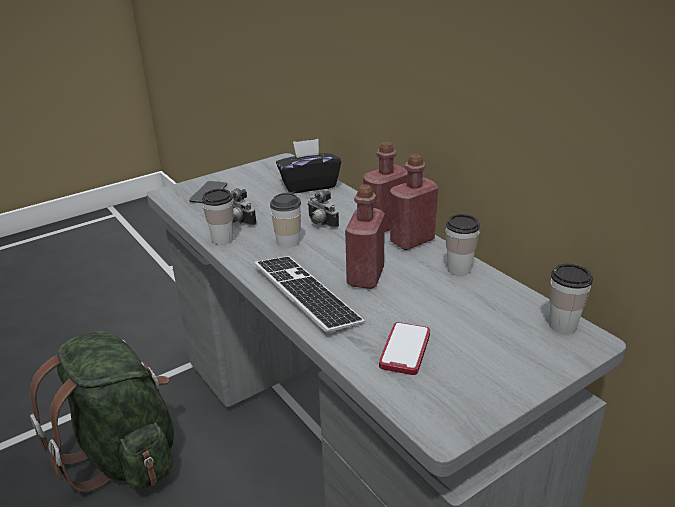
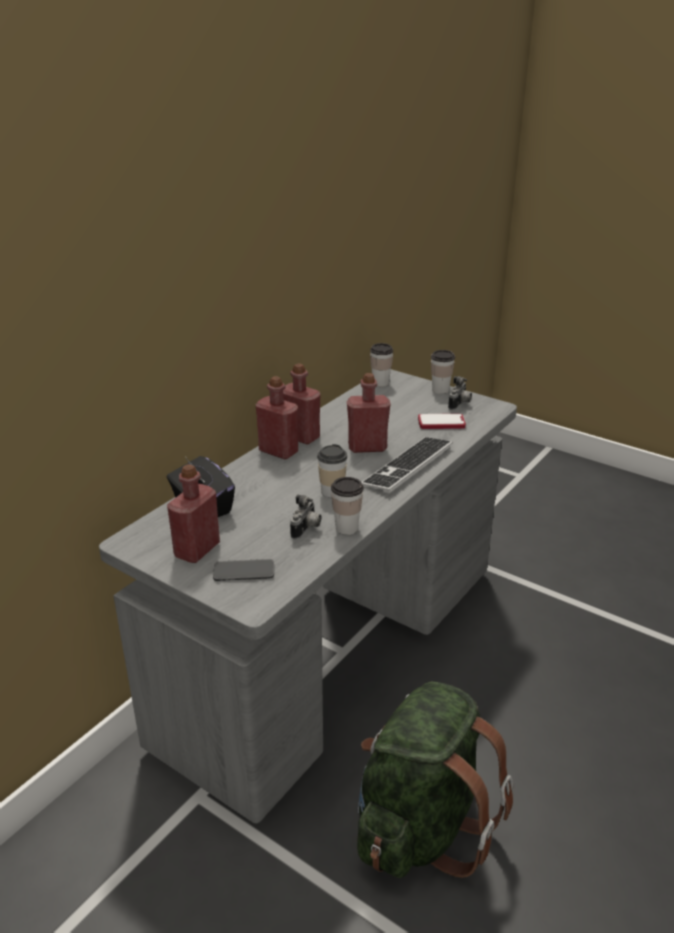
camera: 110 degrees left, 0 degrees up
camera [307,189,339,228] -> camera moved to [448,376,472,410]
cup [445,214,480,276] -> cup moved to [431,350,455,394]
none -> red bottle [167,464,220,563]

